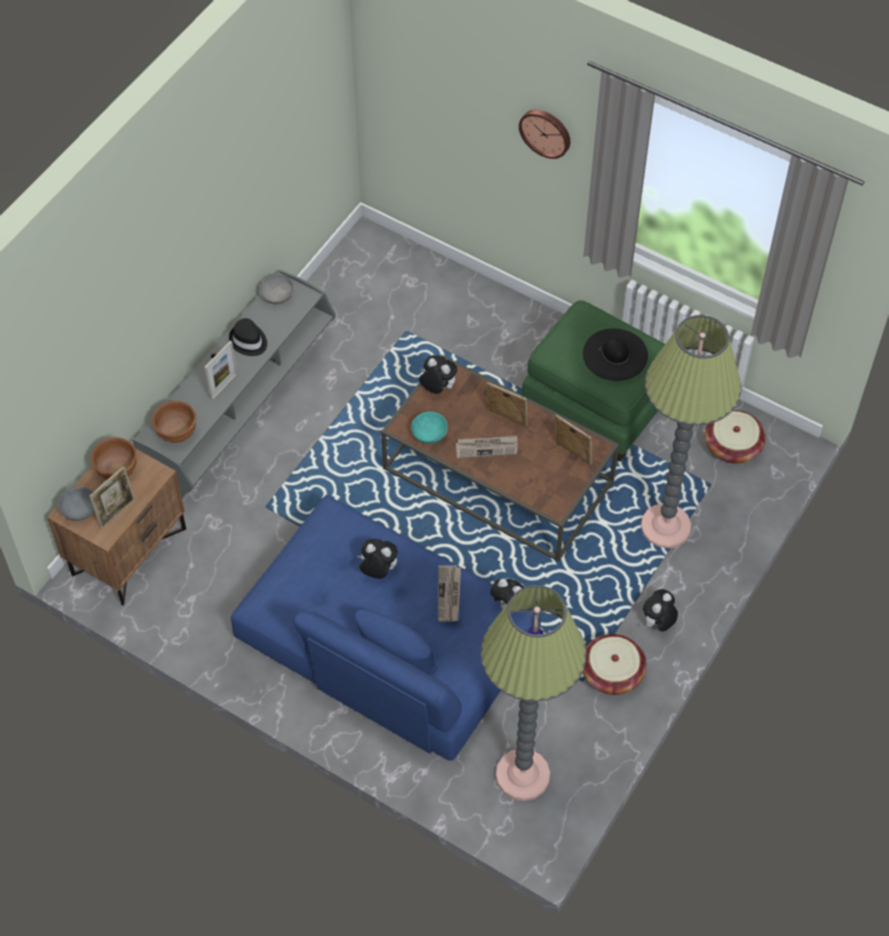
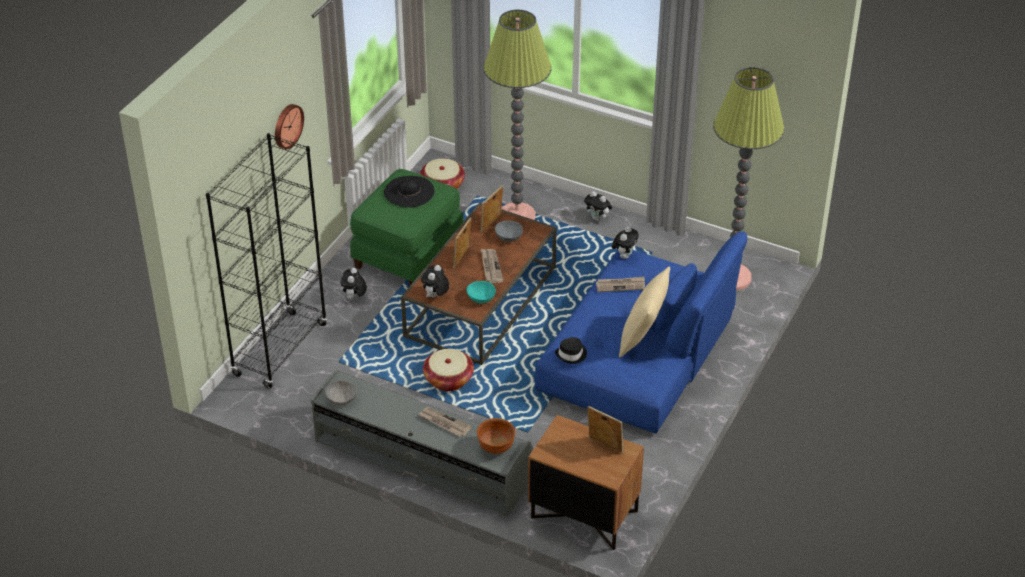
camera: 95 degrees left, 15 degrees down
grey bowl [58,487,94,521] -> grey bowl moved to [495,221,523,242]
brown bowl [91,437,137,479] -> none
picture frame [204,341,237,401] -> newspaper [419,407,472,436]
black hat [229,318,267,356] -> black hat moved to [555,337,587,364]
plush toy [357,539,398,579] -> plush toy moved to [341,268,367,300]
basket [583,634,647,695] -> basket moved to [423,349,474,391]
none -> black bookcase [206,133,327,389]
none -> beige pillow [619,266,670,357]

